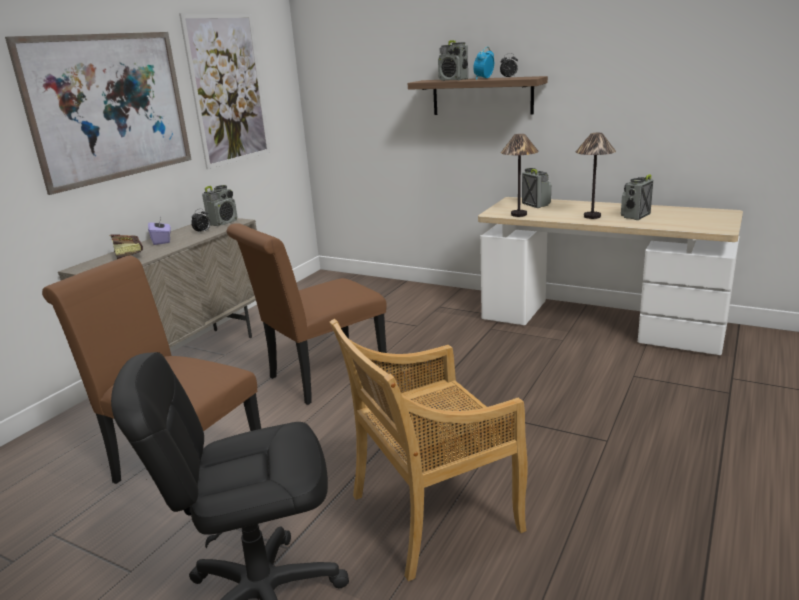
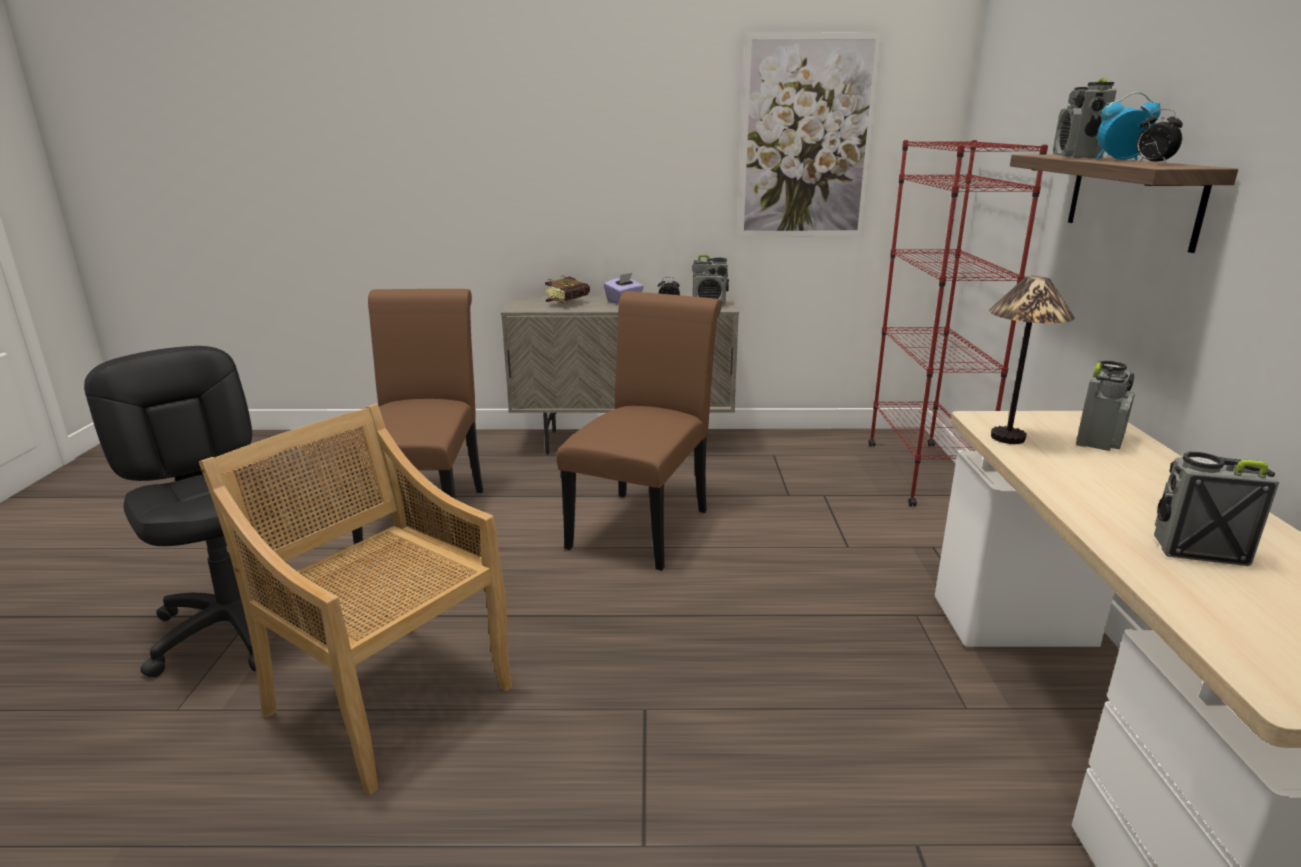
camera: 60 degrees right, 0 degrees up
picture [5,32,192,195] -> none
brown chair [227,223,388,405] -> brown chair turned 90 degrees clockwise [556,291,721,571]
table lamp [576,133,616,219] -> none
none -> red bookcase [869,140,1048,506]

